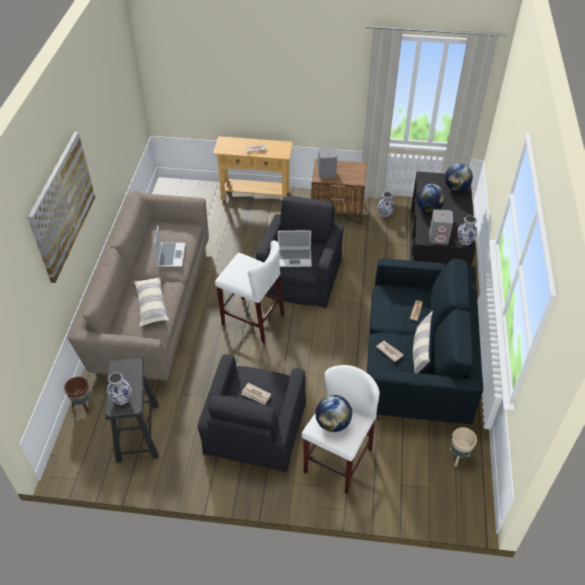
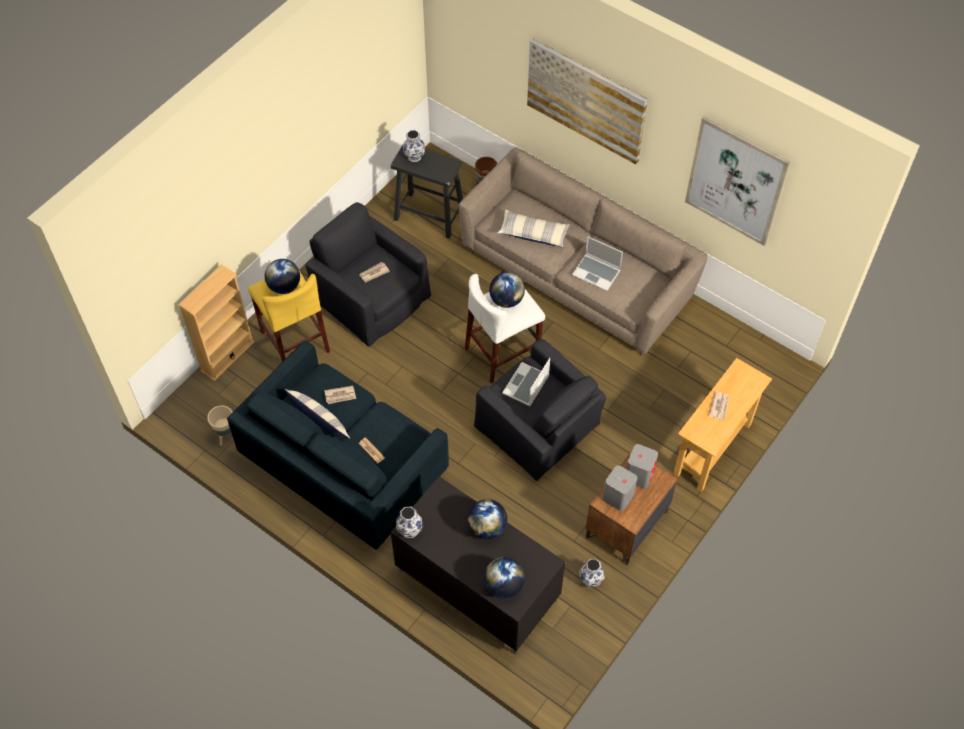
camera: 120 degrees right, 10 degrees up
white stool [301,365,380,494] -> yellow stool [248,271,330,362]
grey speaker [429,209,453,245] -> grey speaker moved to [603,465,637,511]
none -> beige bookcase [178,264,255,381]
none -> globe [489,272,525,308]
none -> picture [685,117,790,246]

